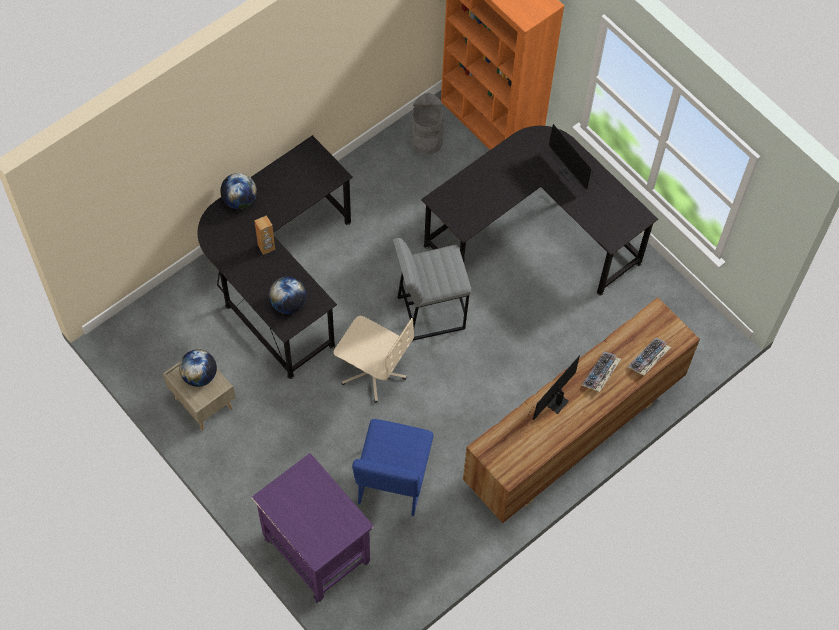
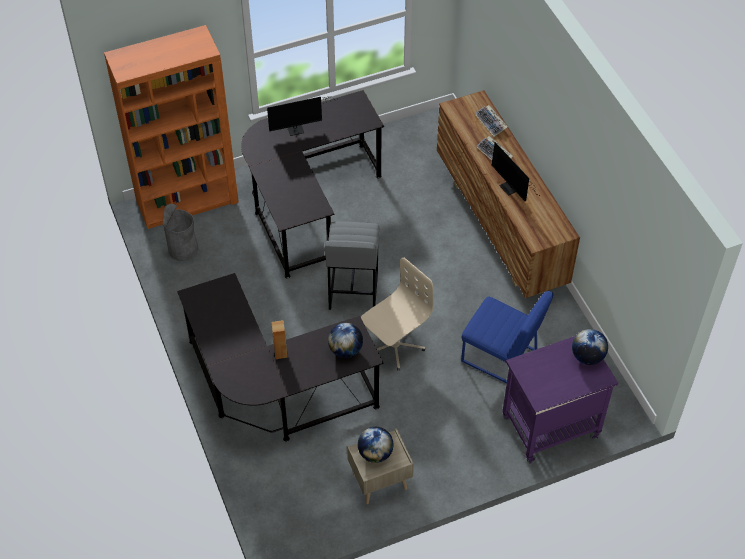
camera: 70 degrees left, 10 degrees down
globe [220,173,257,209] -> globe moved to [572,329,608,365]

